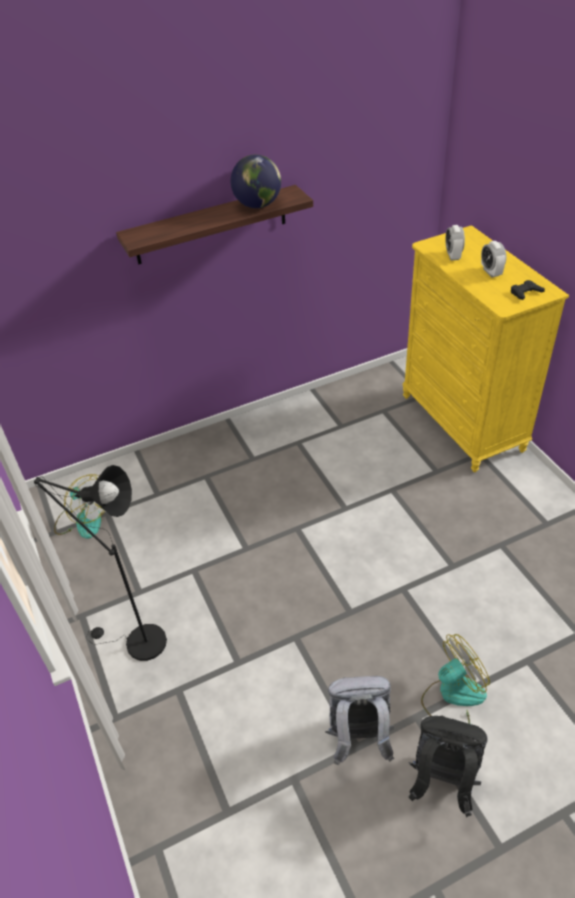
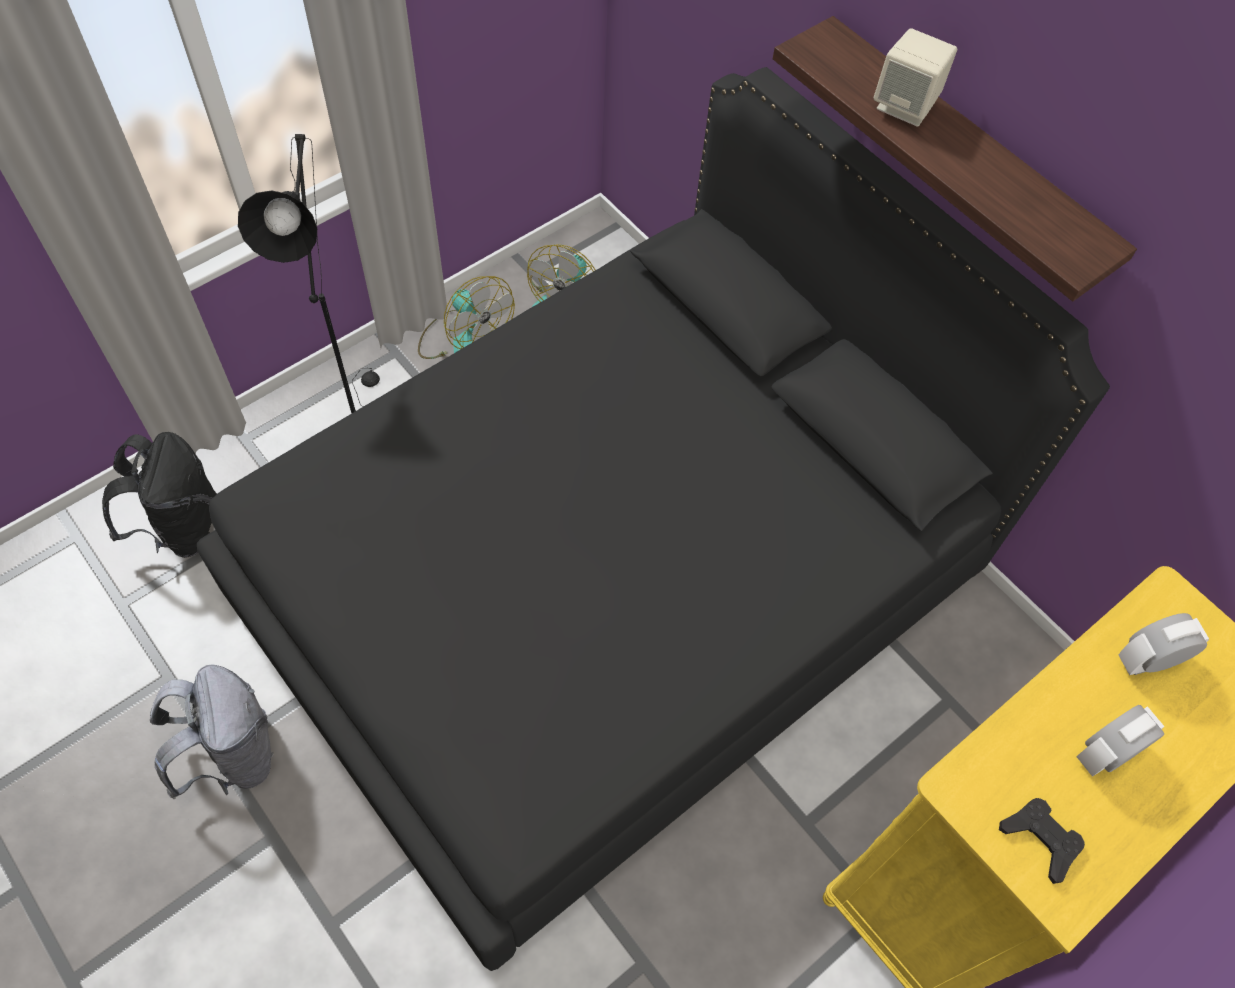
camera: 70 degrees right, 15 degrees up
globe [231,154,281,208] -> none
black backpack [408,716,488,817] -> black backpack moved to [102,432,217,558]
fan [421,634,490,724] -> fan moved to [418,276,515,359]
none -> black bed [197,67,1110,971]
none -> beige speaker [874,28,957,127]

